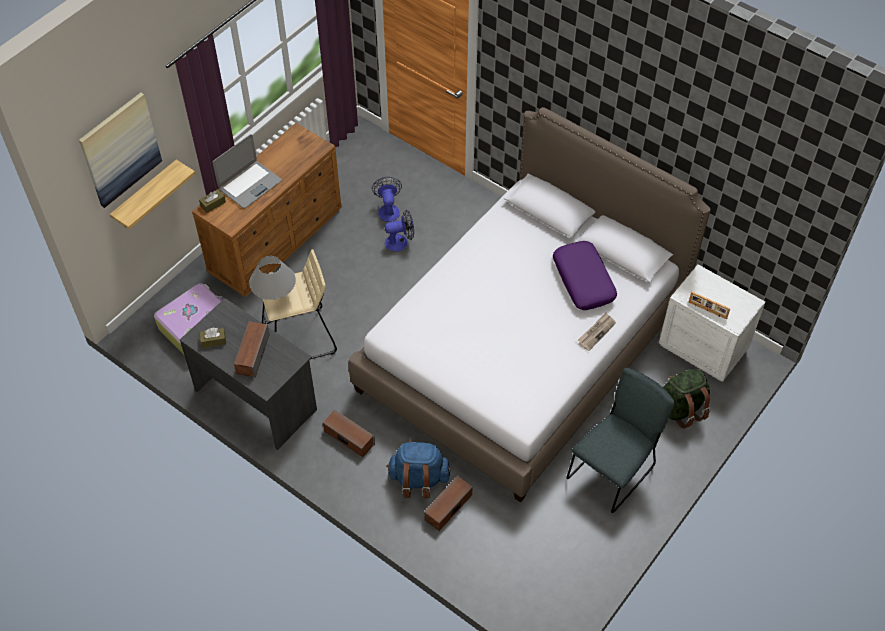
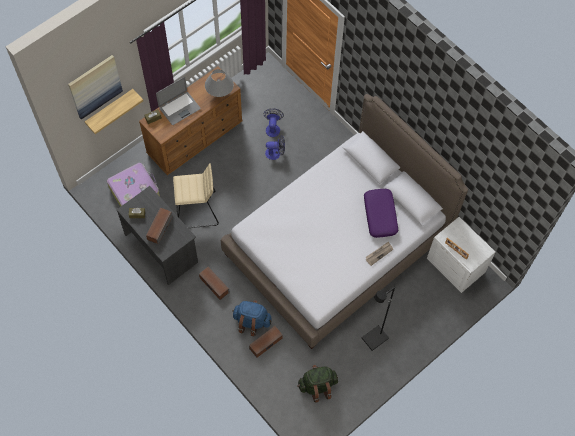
camera: 10 degrees right, 10 degrees up
grey table lamp [249,256,296,300] -> grey table lamp moved to [205,69,234,97]
grey chair [566,368,674,513] -> black floor lamp [362,287,395,351]
green backpack [663,369,710,429] -> green backpack moved to [297,365,338,403]

